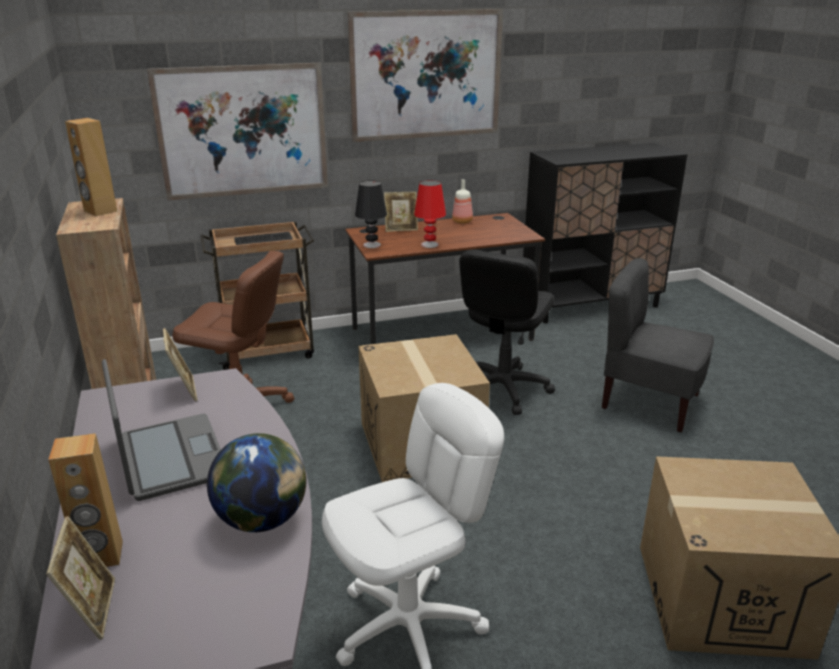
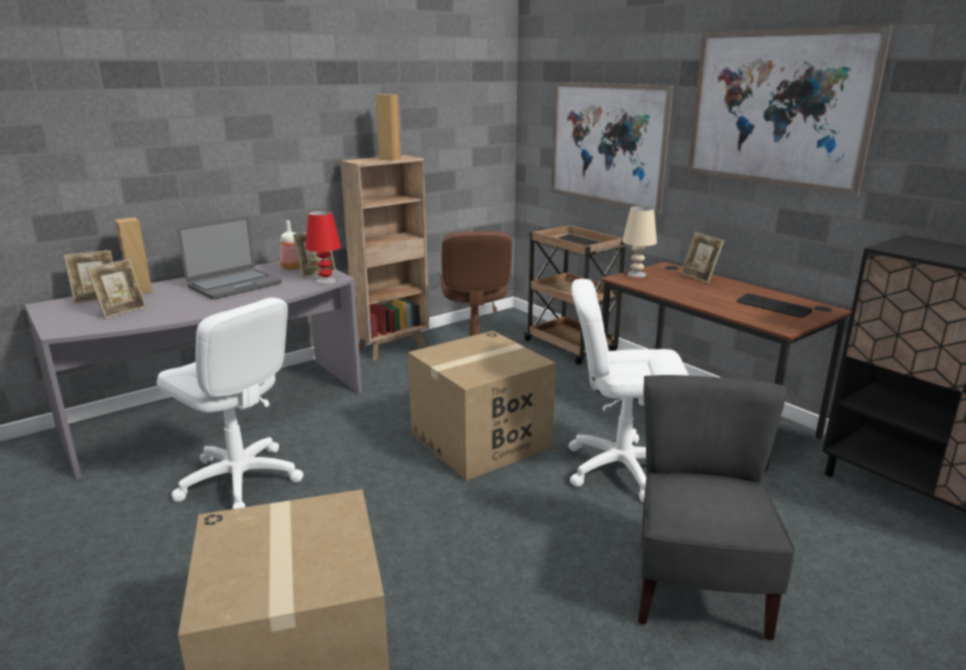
camera: 70 degrees right, 5 degrees down
globe [207,433,306,532] -> none
black table lamp [355,180,387,248] -> beige table lamp [622,206,657,278]
red table lamp [414,180,446,248] -> red table lamp moved to [305,210,341,284]
bottle [452,179,473,224] -> bottle moved to [280,220,300,270]
black office chair [459,249,555,415] -> white office chair [568,279,689,502]
none -> picture frame [86,259,146,319]
none -> keyboard [737,293,812,318]

